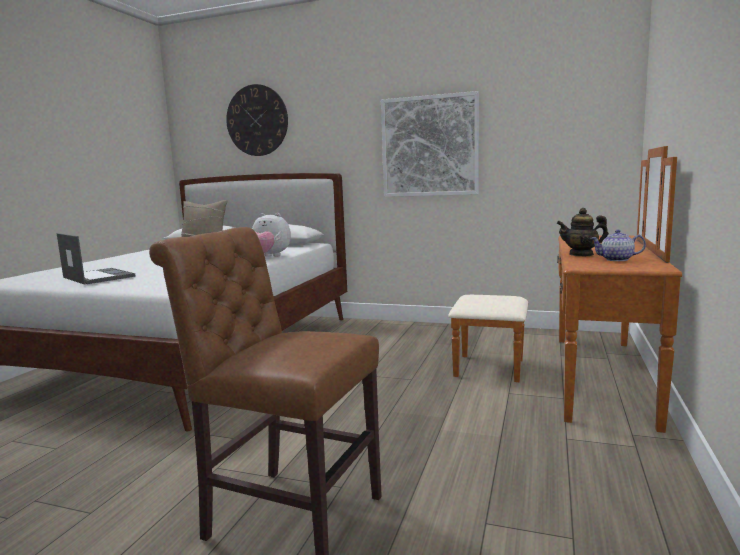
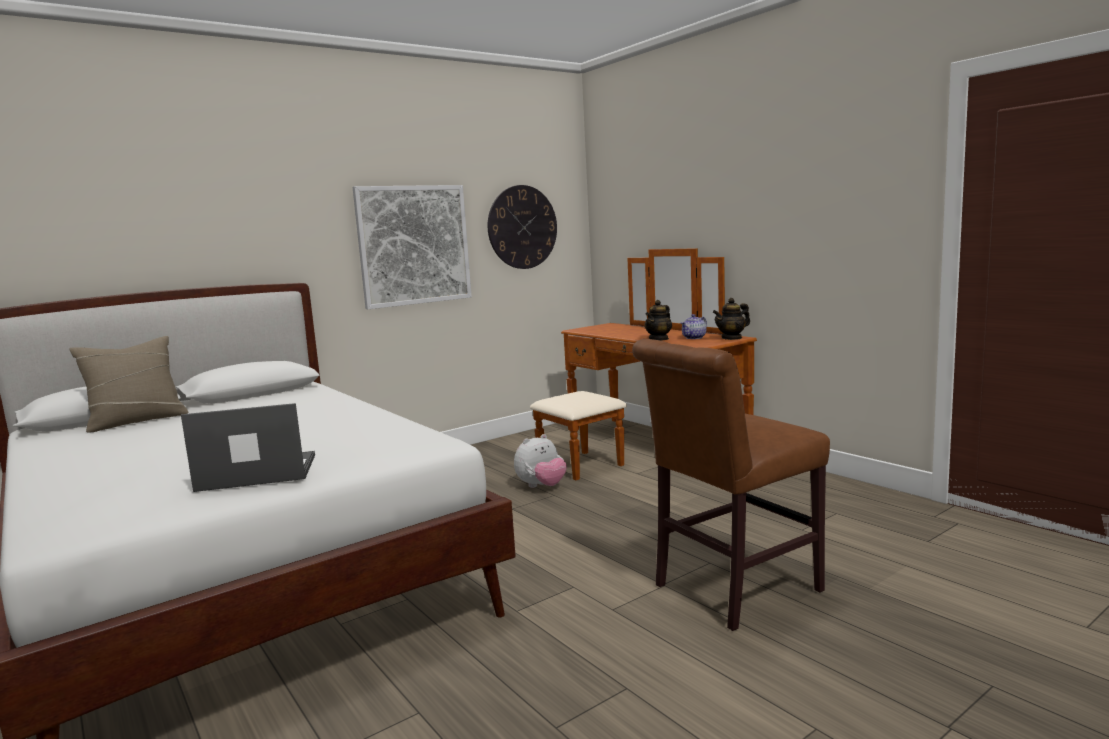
camera: 55 degrees left, 0 degrees up
wall clock [226,84,288,156] -> wall clock moved to [488,185,557,269]
plush toy [252,213,291,256] -> plush toy moved to [514,434,567,488]
none -> teapot [713,298,750,340]

